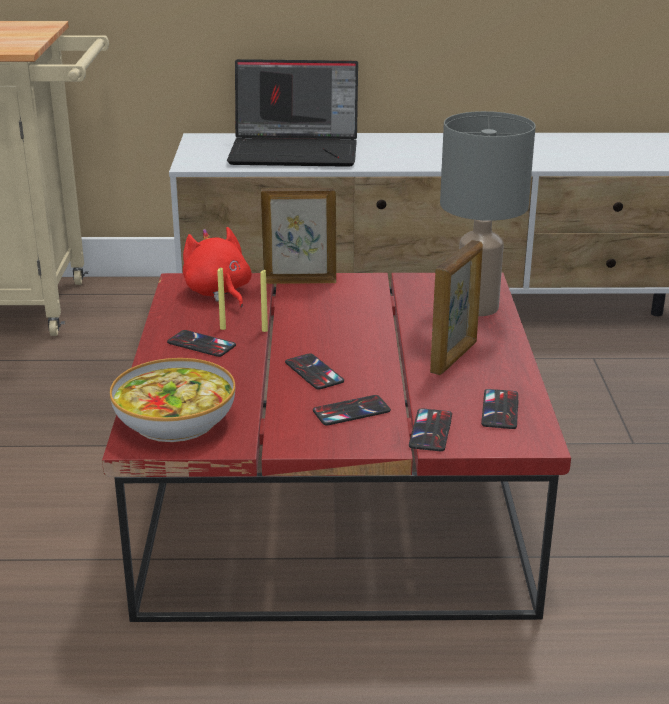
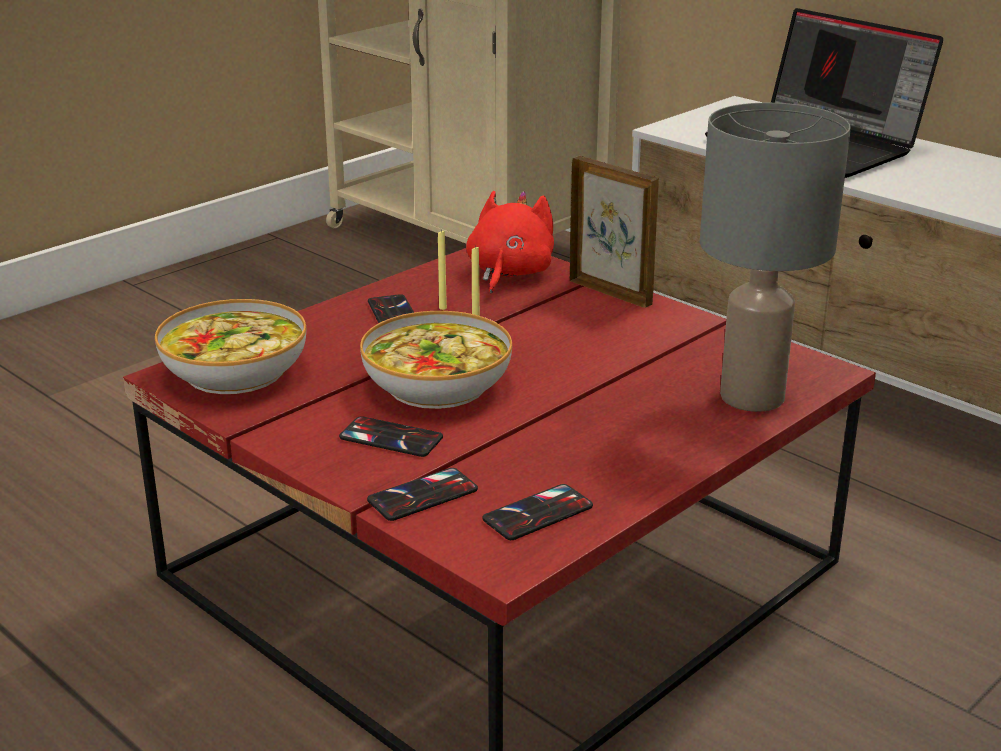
camera: 45 degrees right, 0 degrees up
phone [285,353,344,390] -> bowl [360,311,512,409]
picture frame [430,240,483,375] -> none

